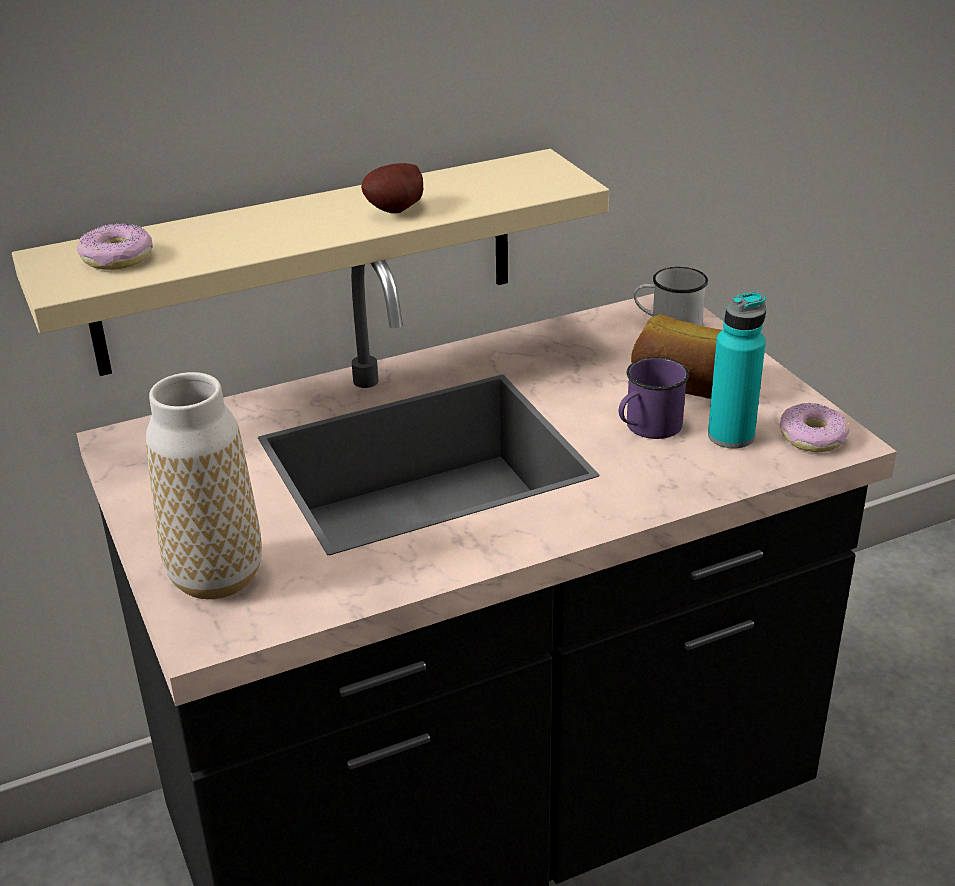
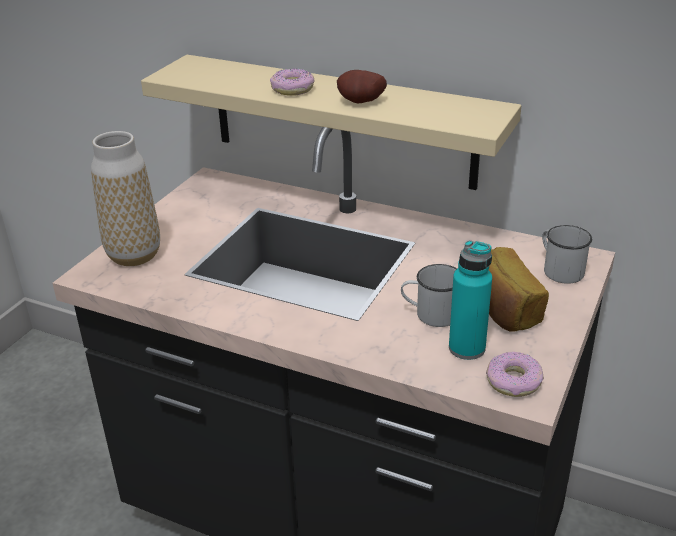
camera: 50 degrees right, 0 degrees up
donut [77,223,153,270] -> donut moved to [270,69,314,96]
purple mug [619,357,689,439] -> white mug [401,264,457,327]

